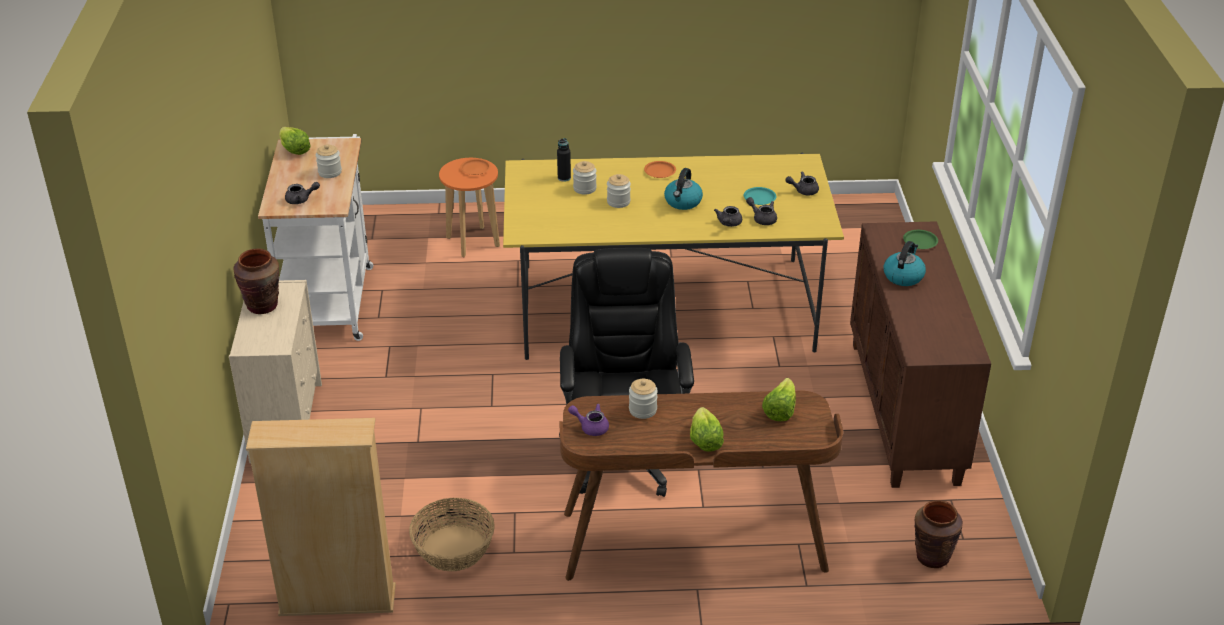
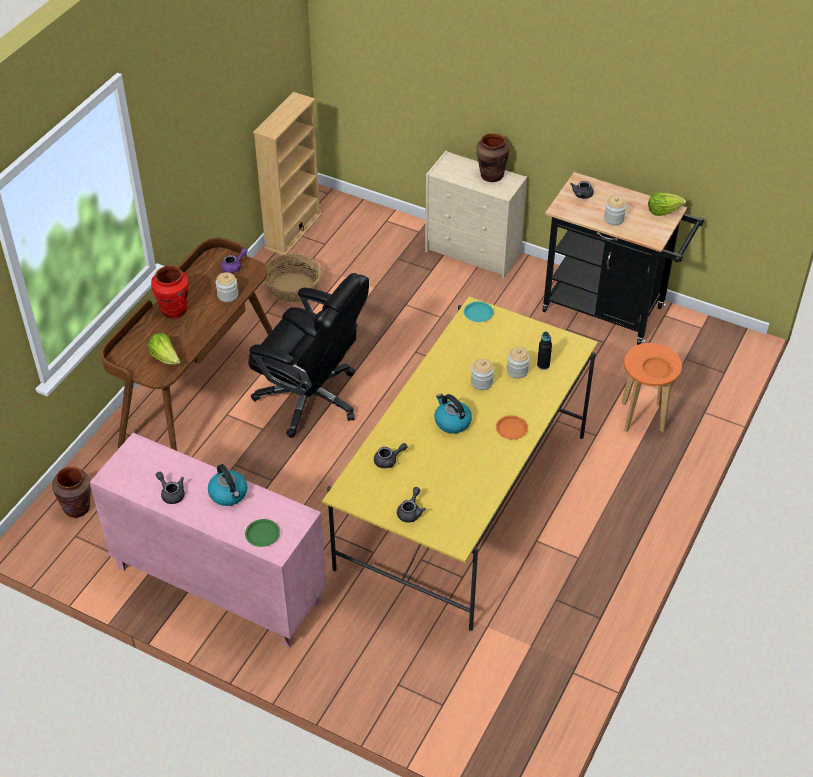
camera: 120 degrees right, 10 degrees up
white cart [258,134,373,341] -> black cart [542,172,704,345]
lettuce [690,407,724,452] -> red vase [151,266,188,318]
grey teapot [714,206,742,227] -> grey teapot moved to [156,472,185,504]
turquoise plate [744,187,776,205] -> turquoise plate moved to [464,302,494,322]
brown cabinet [850,221,991,488] -> pink cabinet [90,433,326,648]

